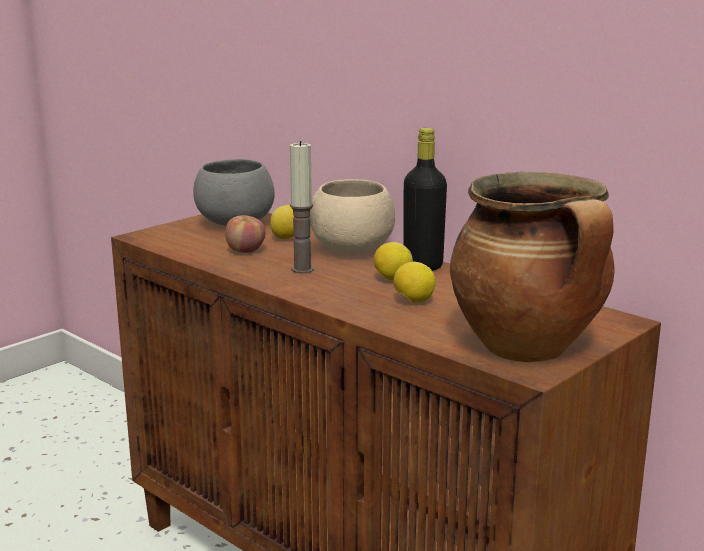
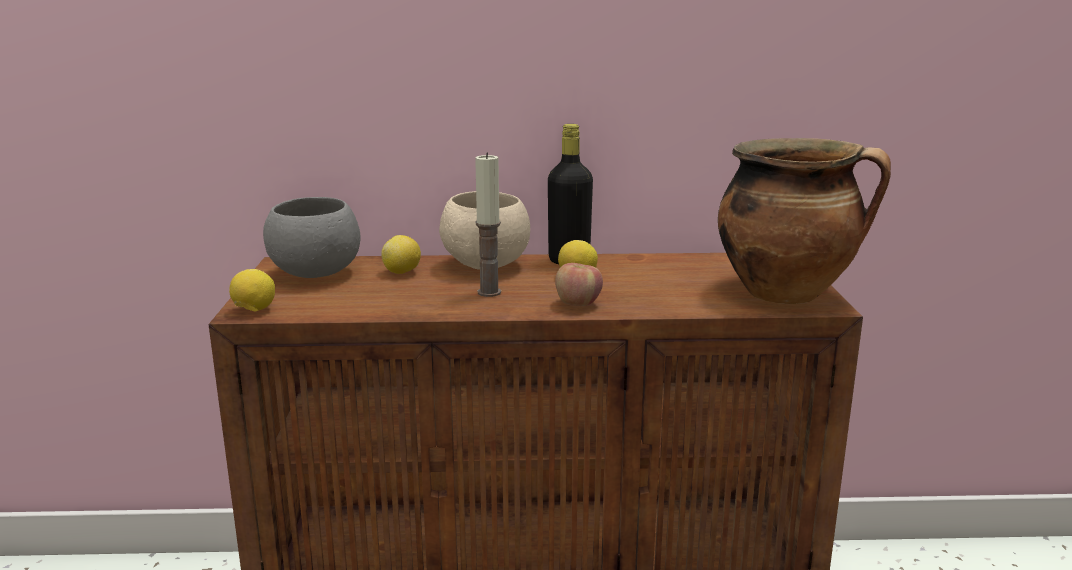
camera: 45 degrees left, 0 degrees up
apple [225,215,266,253] -> apple moved to [555,263,603,306]
lemon [393,261,436,303] -> lemon moved to [229,269,275,311]

